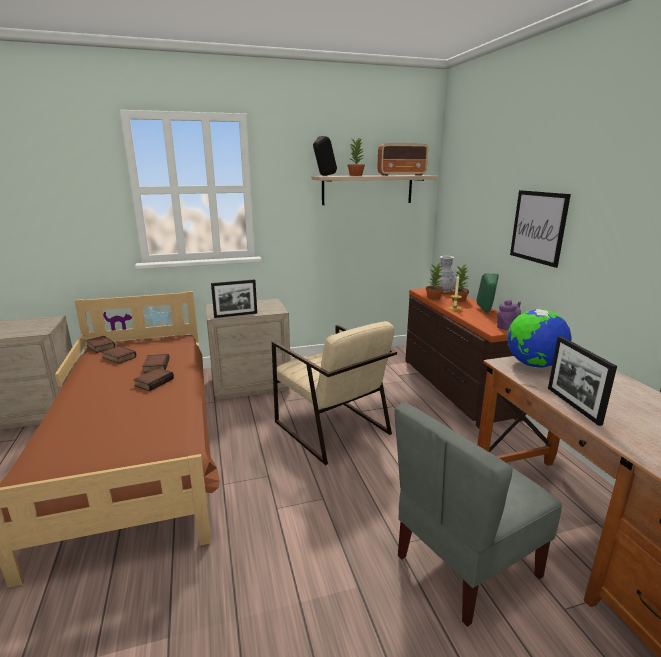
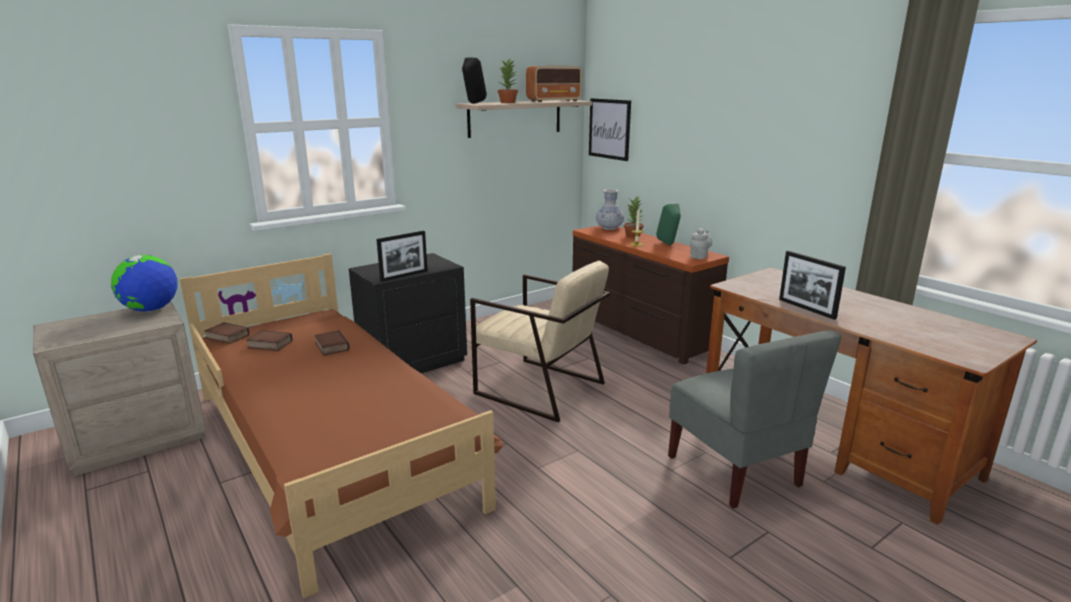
camera: 20 degrees left, 0 degrees up
book [133,368,174,391] -> none
beige nightstand [205,298,291,400] -> black nightstand [349,253,467,373]
grey chair [394,403,562,627] -> grey chair turned 60 degrees counterclockwise [668,330,842,508]
potted plant [426,263,444,300] -> none
purple teapot [497,300,521,330] -> grey teapot [690,228,712,259]
globe [507,309,571,368] -> globe moved to [111,255,178,312]
picture [510,190,571,268] -> picture moved to [589,98,631,161]

